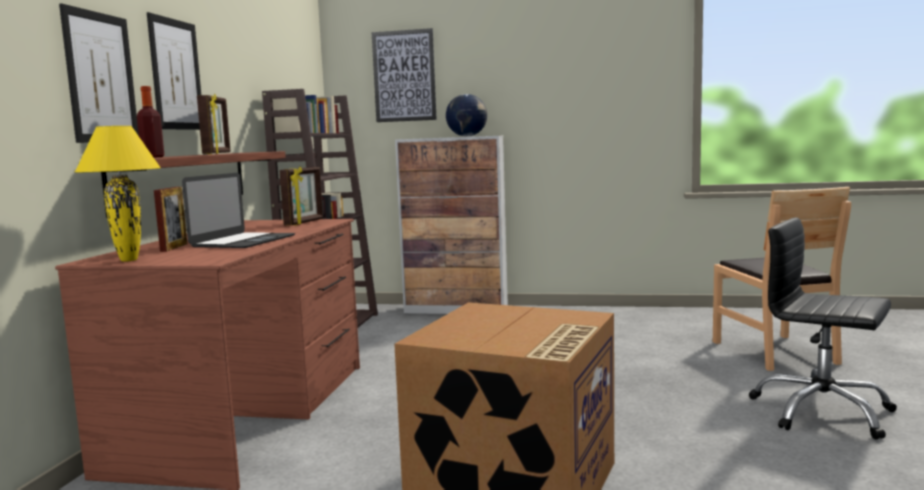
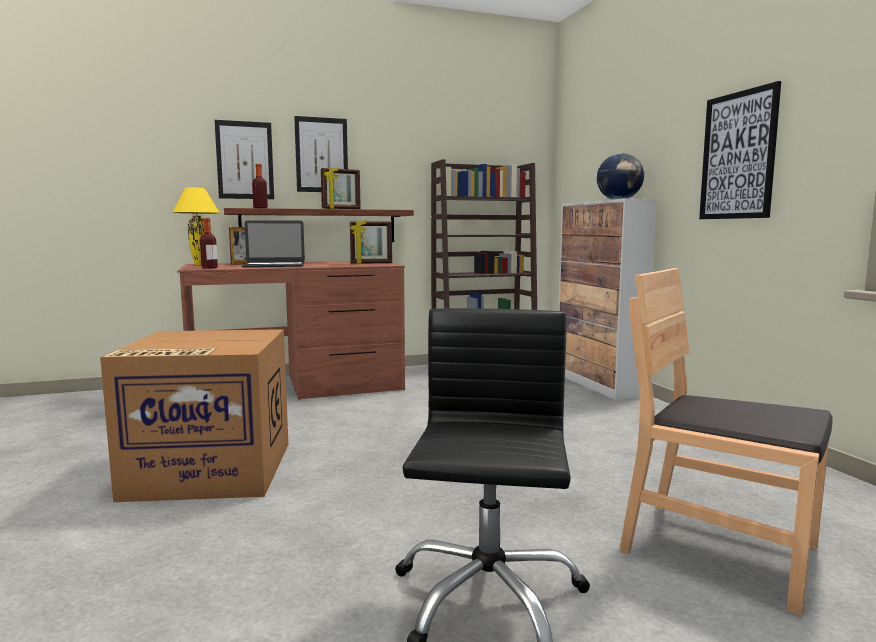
camera: 60 degrees right, 0 degrees up
picture [372,28,437,122] -> picture moved to [699,81,781,219]
brown chair [713,187,851,371] -> brown chair turned 75 degrees clockwise [619,268,833,616]
none -> bottle [200,218,218,269]

